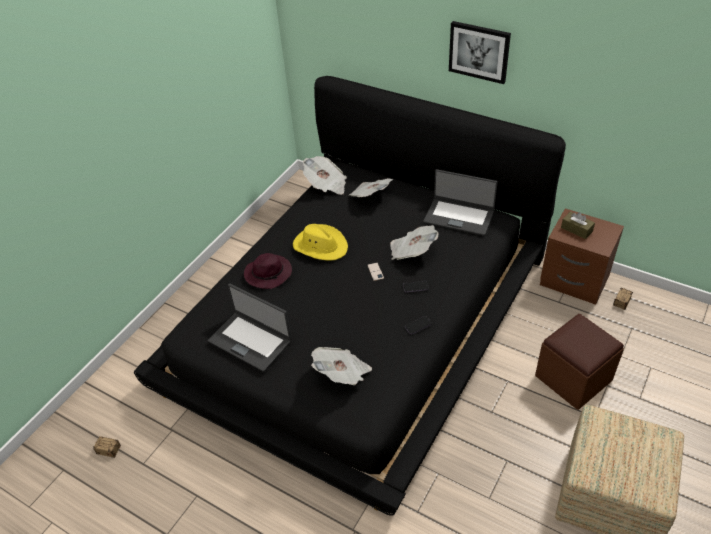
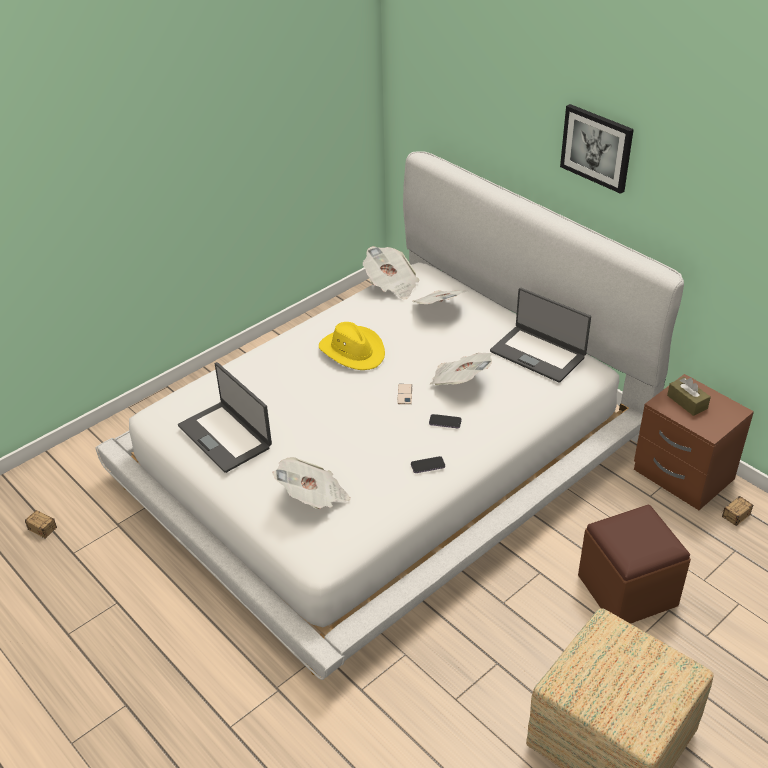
camera: 15 degrees right, 5 degrees down
black bed [134,76,566,516] -> white bed [95,151,684,680]
purple hat [244,253,292,289] -> none

